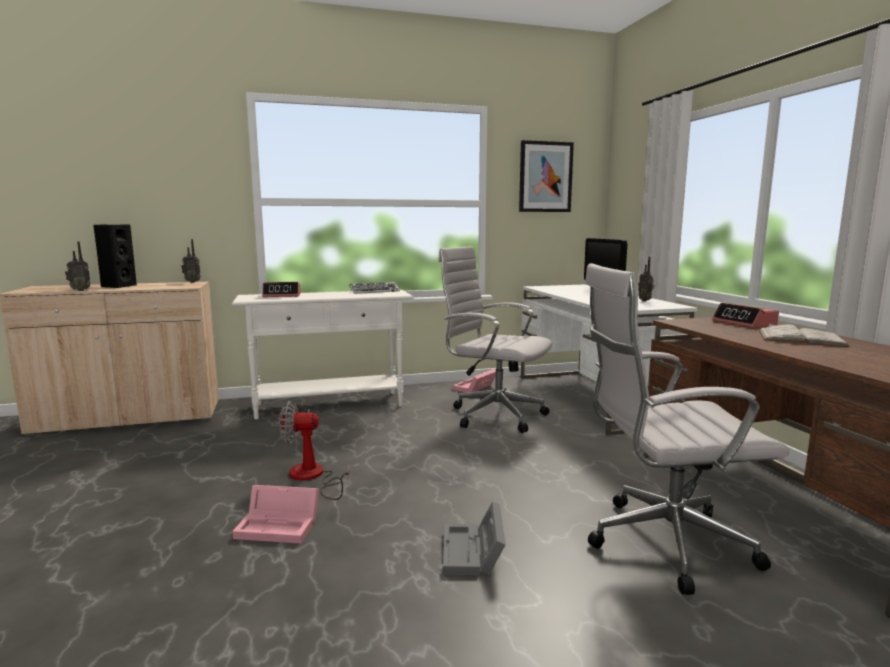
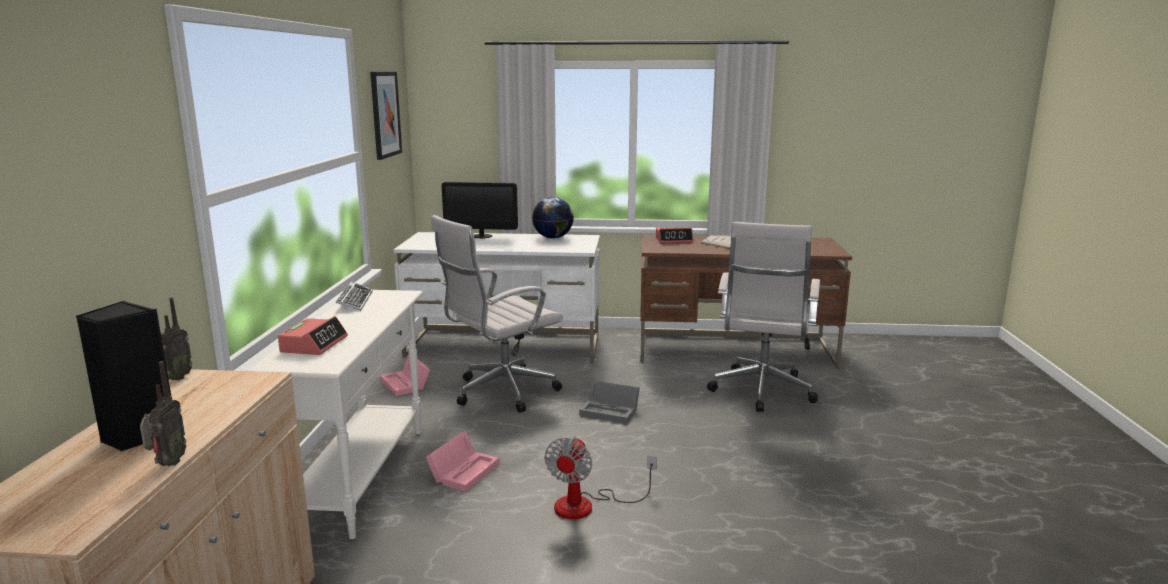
camera: 70 degrees left, 5 degrees up
pink storage box [232,485,319,544] -> pink storage box moved to [426,431,499,492]
grey storage box [443,501,506,575] -> grey storage box moved to [579,380,640,423]
radio [638,257,654,302] -> globe [532,197,574,239]

